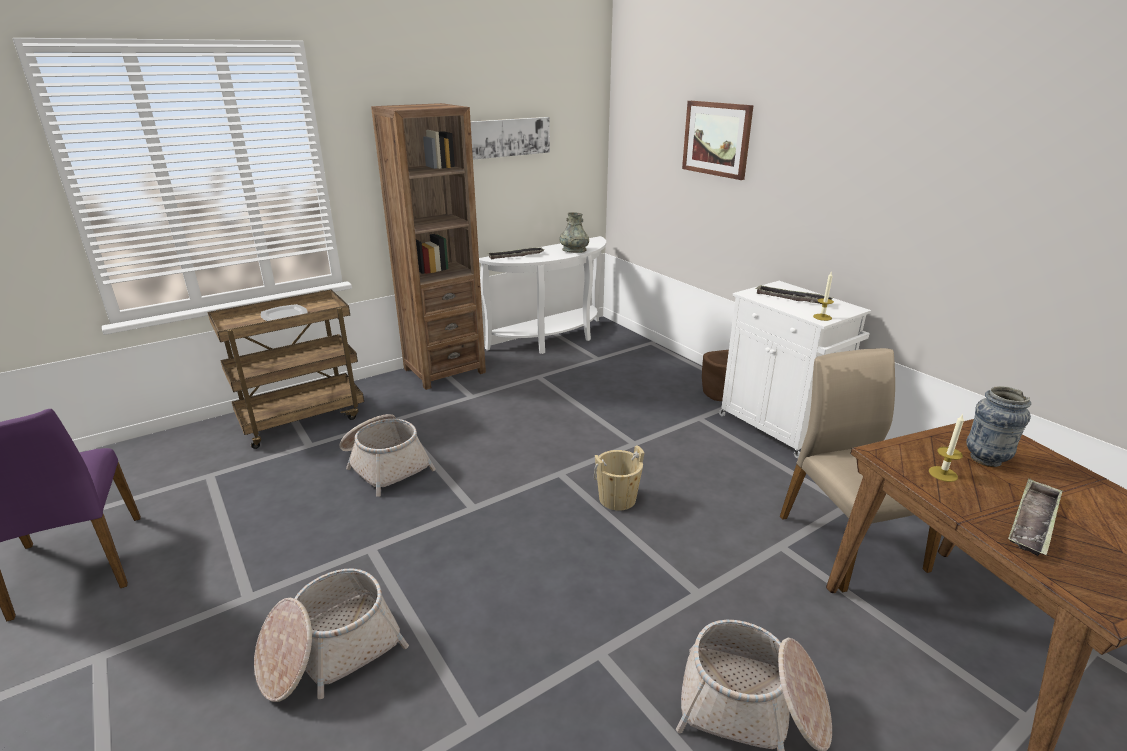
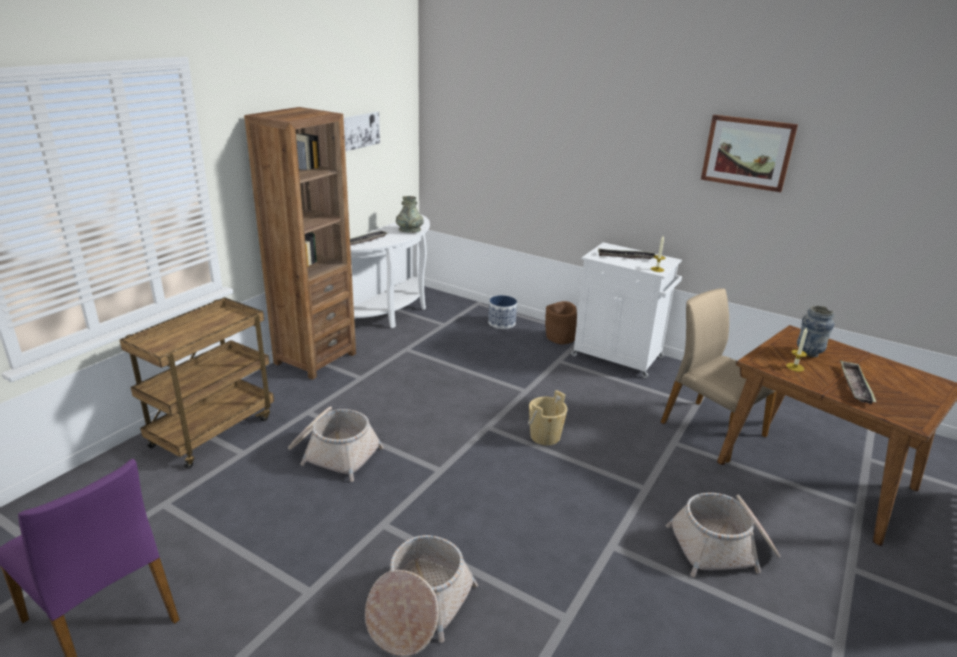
camera: 25 degrees left, 0 degrees up
plate [261,304,308,321] -> none
picture [682,101,754,180] -> picture moved to [701,115,798,192]
none -> planter [488,295,517,329]

